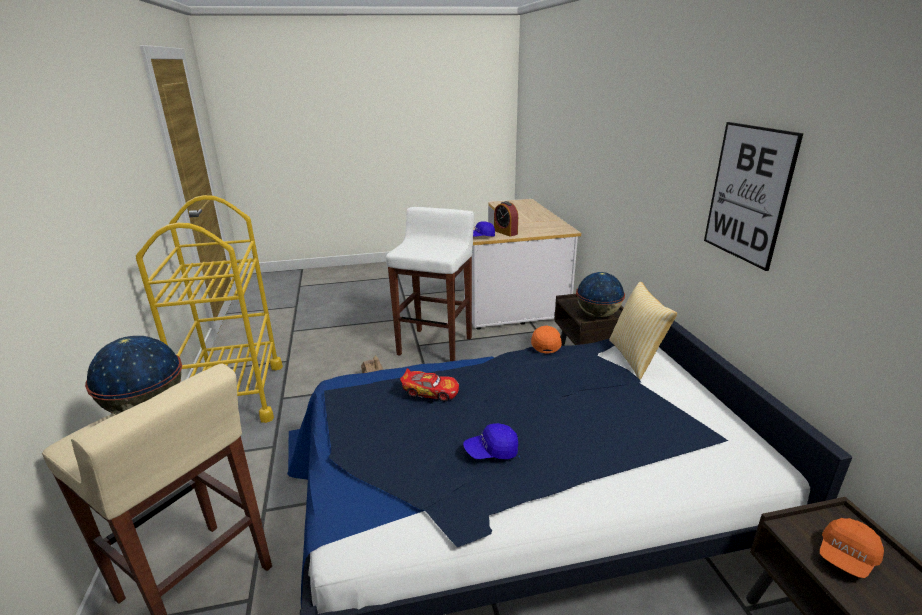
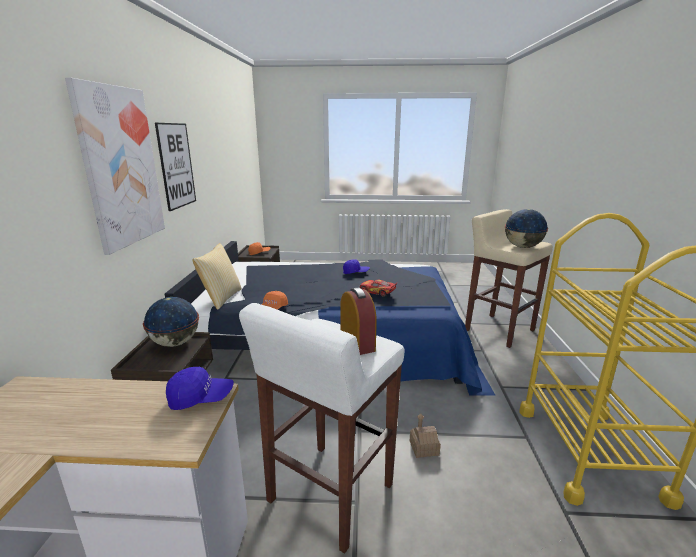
camera: 165 degrees left, 5 degrees down
alarm clock [494,201,518,237] -> alarm clock moved to [340,287,377,355]
none -> picture [65,77,165,255]

